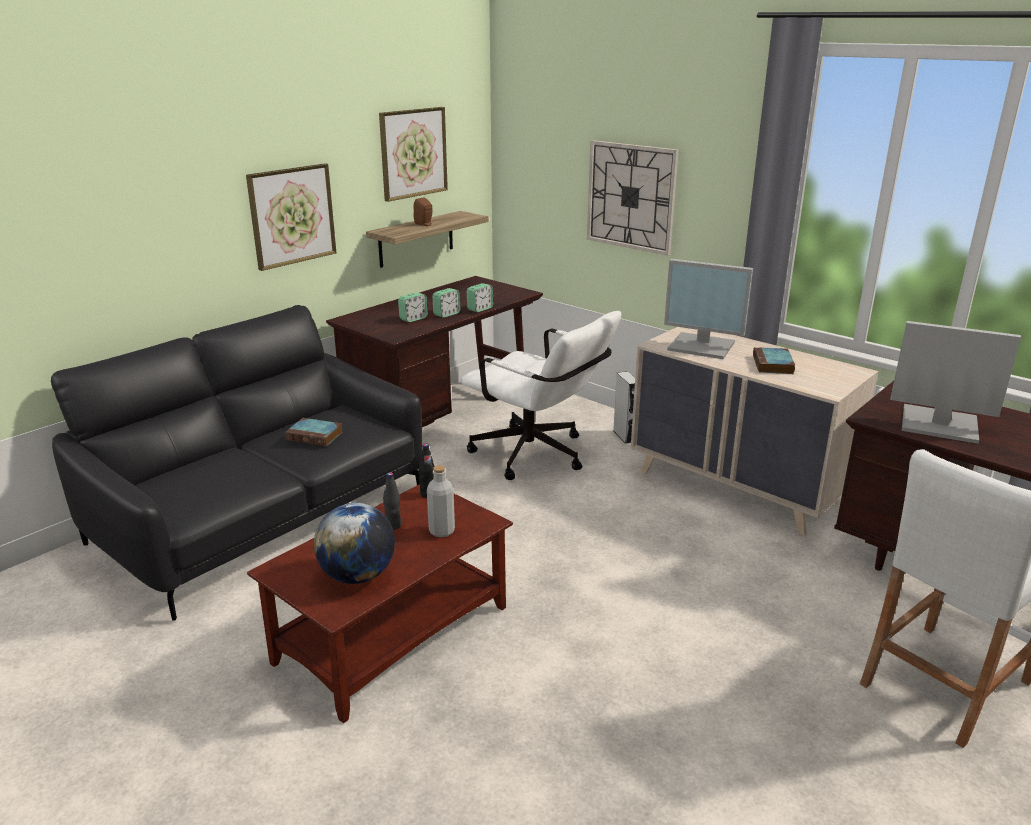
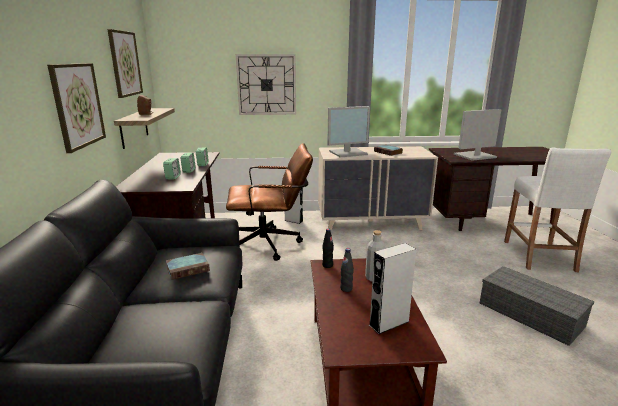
camera: 45 degrees left, 5 degrees down
globe [314,503,395,584] -> grey speaker [369,243,416,334]
white office chair [460,311,621,480] -> brown office chair [226,143,313,261]
none -> grey storage box [480,266,595,346]

